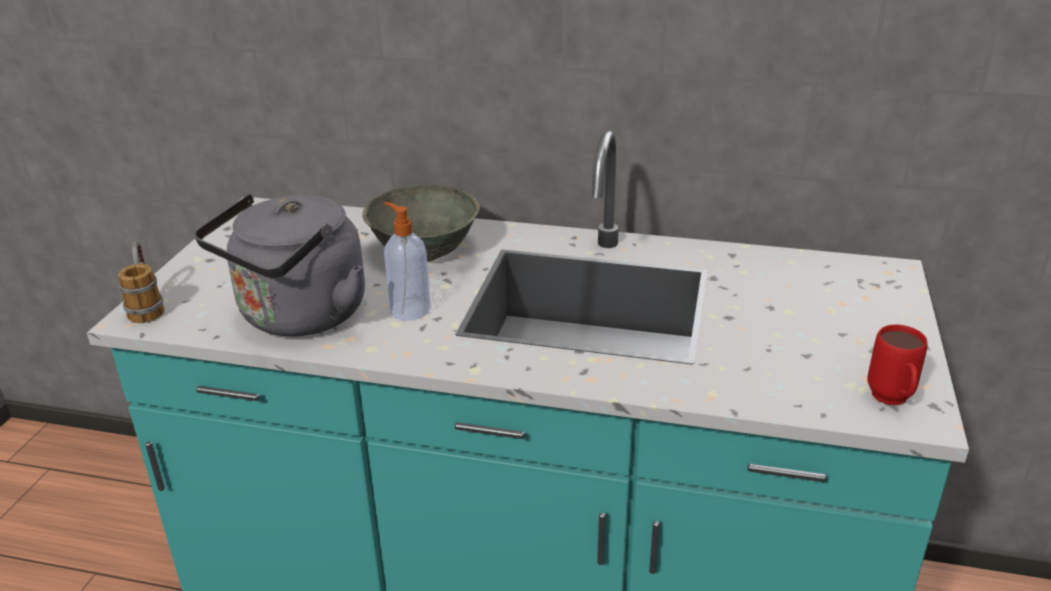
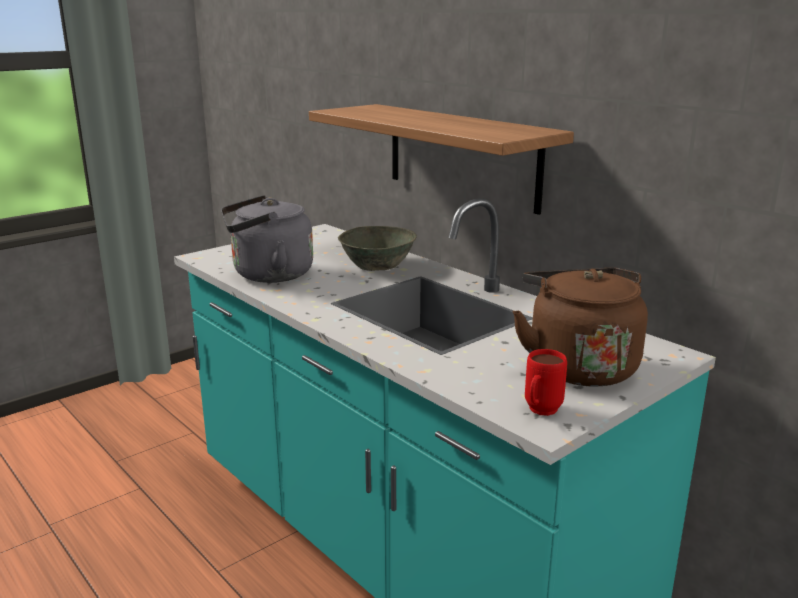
camera: 35 degrees right, 10 degrees down
mug [118,241,165,323] -> none
soap dispenser [384,202,431,320] -> none
none -> shelf [309,104,574,215]
none -> brown kettle [512,268,648,386]

